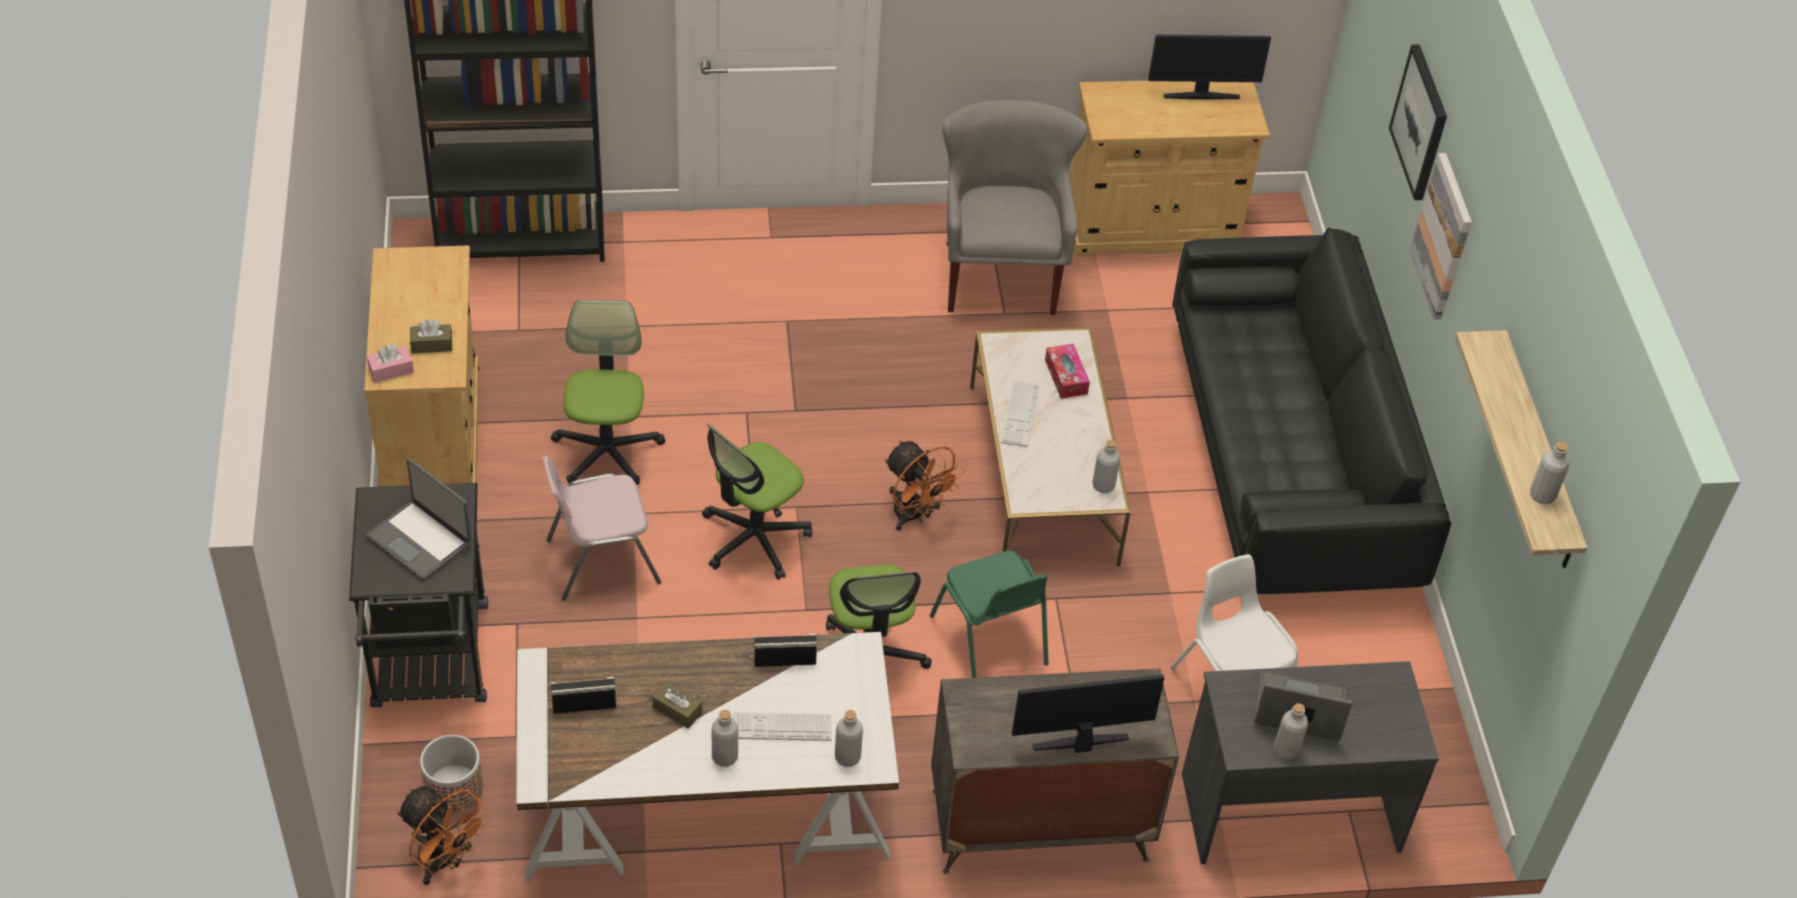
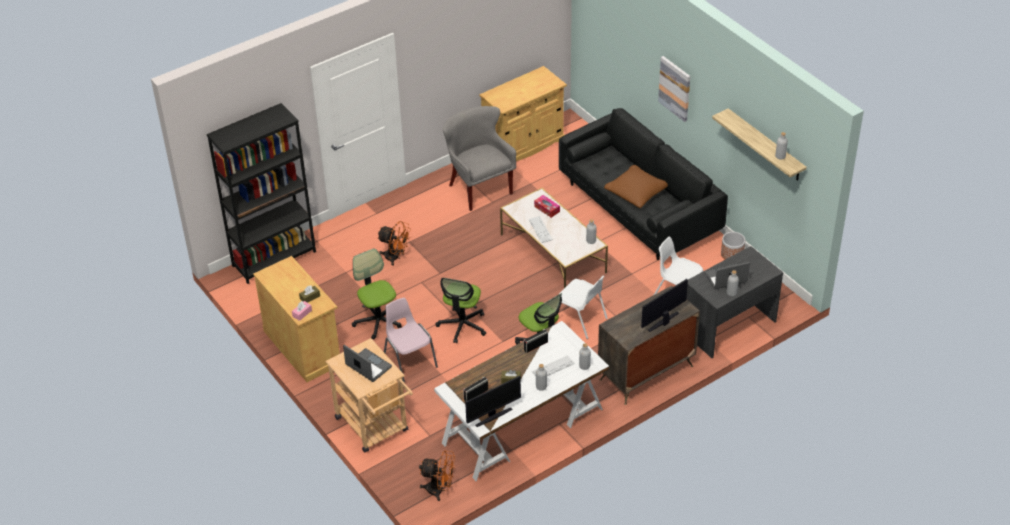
camera: 25 degrees left, 5 degrees down
black cart [349,483,488,707] -> beige cart [325,338,413,453]
laptop [367,458,472,581] -> laptop turned 150 degrees counterclockwise [343,345,392,382]
planter [420,735,483,812] -> planter moved to [721,232,745,259]
pink chair [543,456,661,601] -> pink chair turned 105 degrees clockwise [384,298,438,382]
orange fan [885,440,965,531] -> orange fan moved to [377,221,411,266]
green chair [930,551,1049,678] -> white chair [558,276,608,339]
monitor [1148,35,1271,100] -> monitor moved to [465,376,521,427]
picture [1389,44,1447,200] -> none
none -> brown pillow [604,165,668,208]

